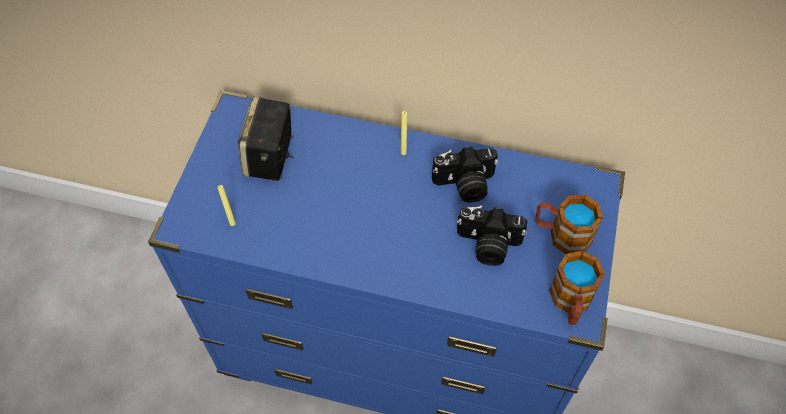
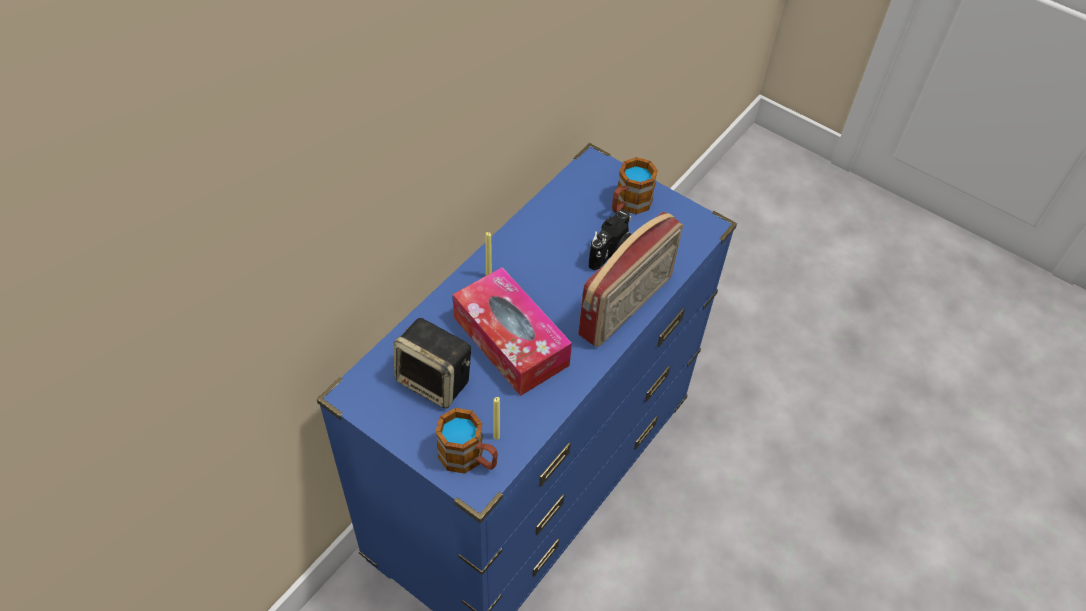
camera: 70 degrees left, 5 degrees down
camera [432,146,498,203] -> none
mug [549,251,605,325] -> mug moved to [436,408,498,474]
none -> tissue box [453,267,572,396]
none -> radio [578,212,683,347]

